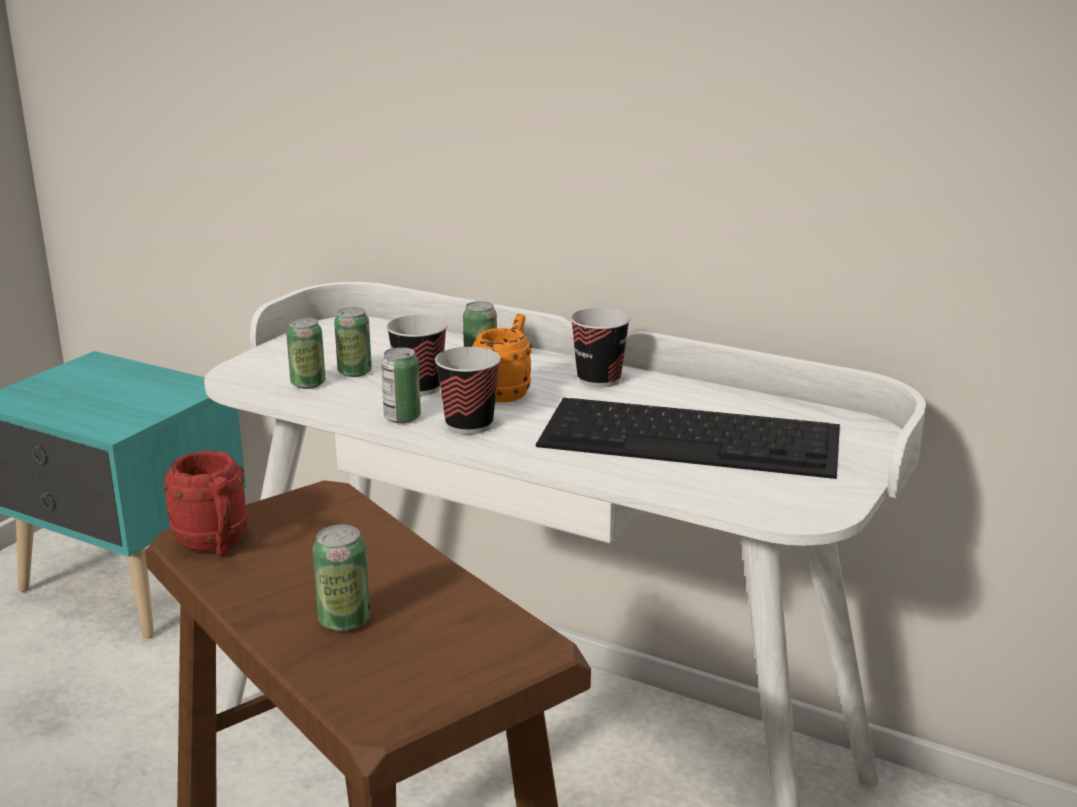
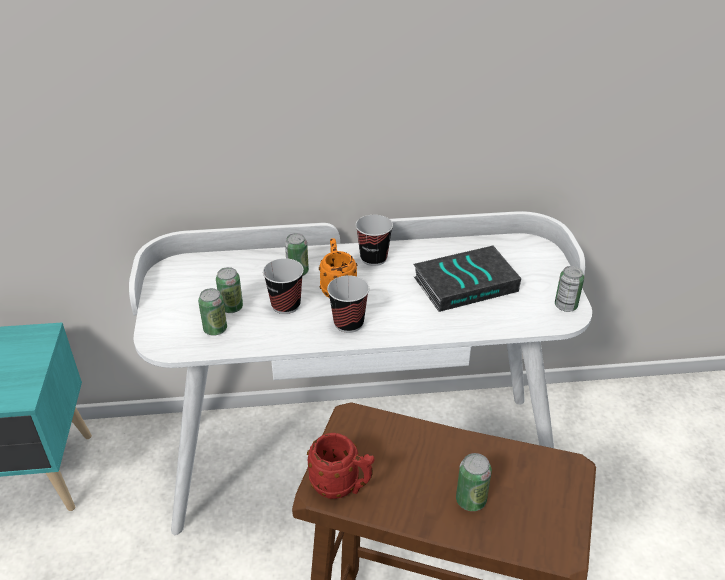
camera: 35 degrees left, 15 degrees up
can [381,347,421,424] -> can moved to [555,266,584,312]
keyboard [536,398,840,479] -> book [413,246,521,312]

